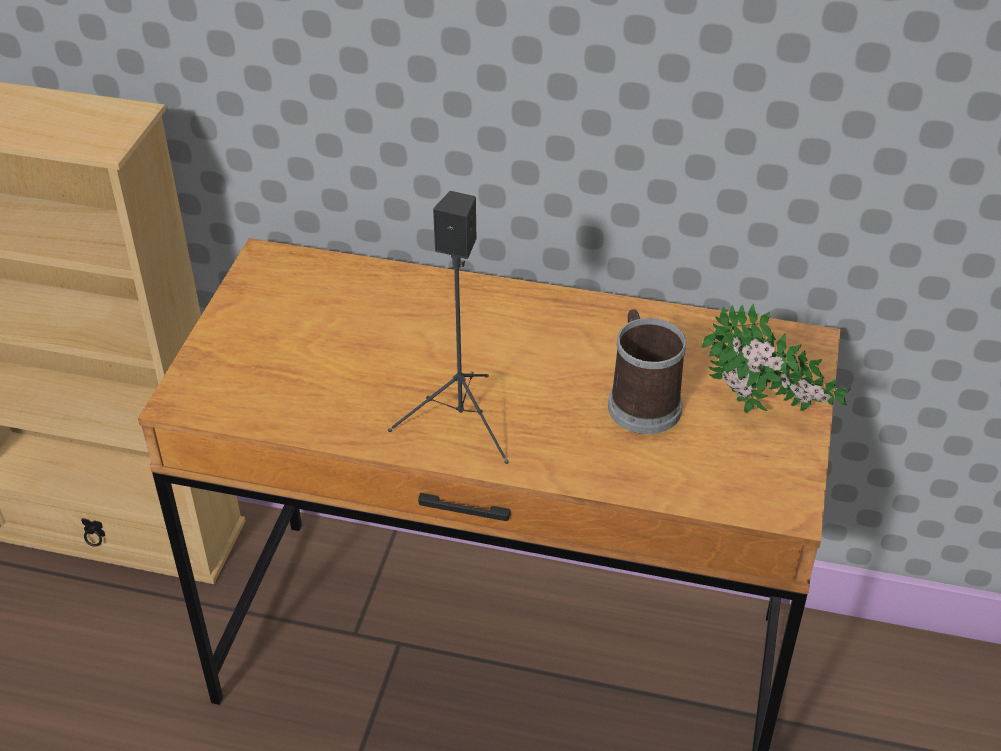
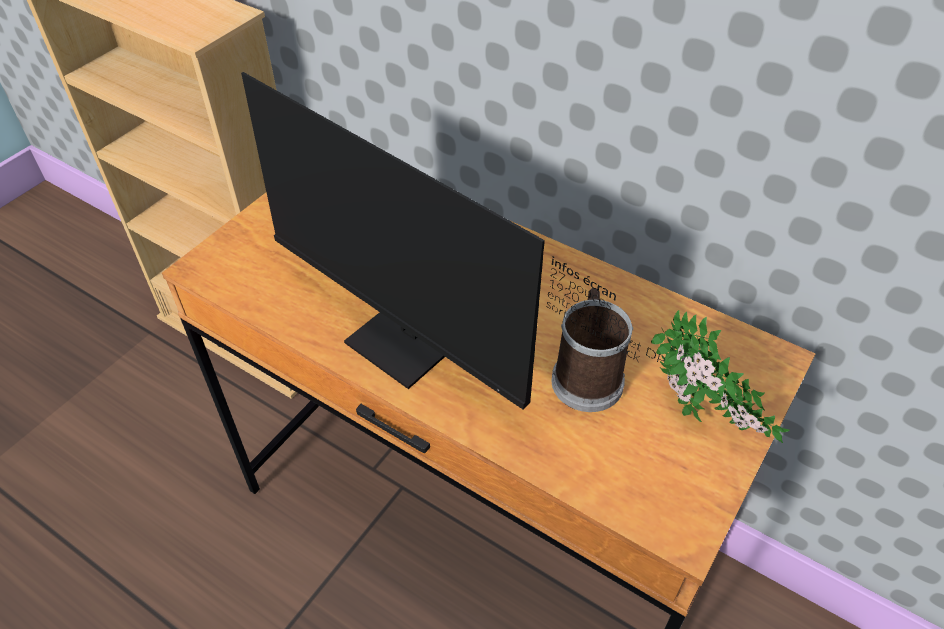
camera: 20 degrees right, 5 degrees up
black speaker [388,191,509,464] -> monitor [241,72,665,409]

